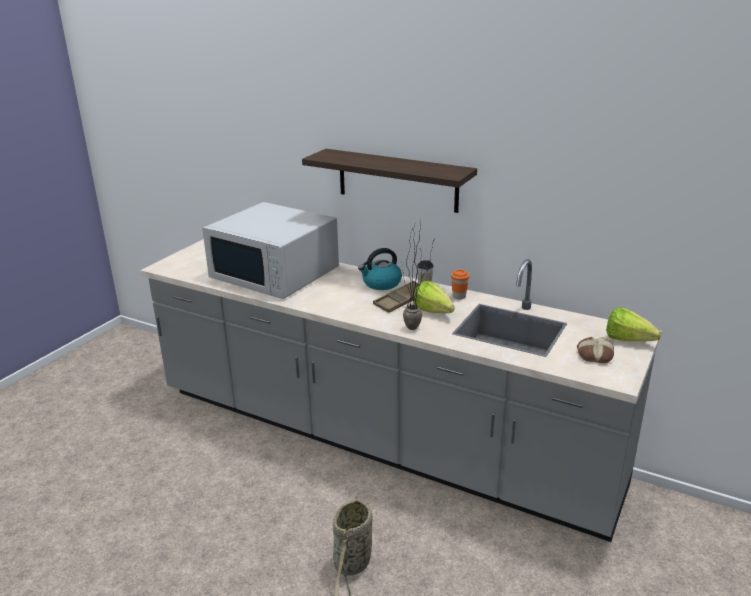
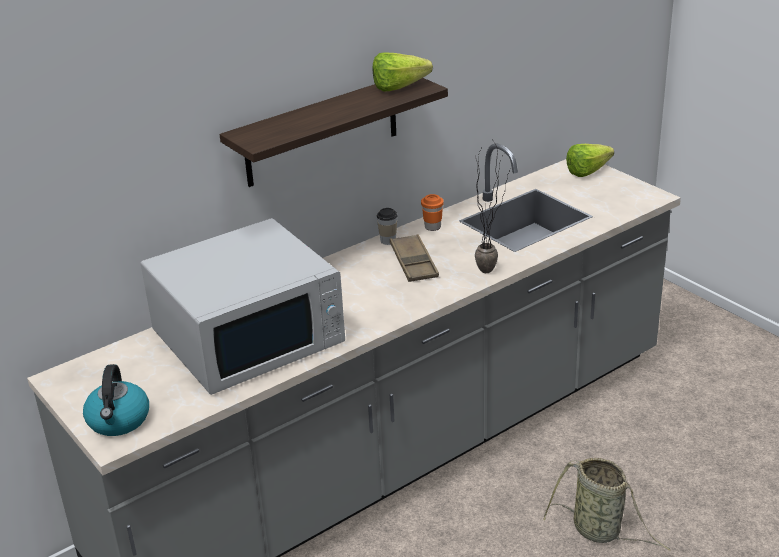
camera: 65 degrees left, 5 degrees up
kettle [358,248,402,290] -> kettle moved to [83,364,149,436]
lettuce [414,281,455,313] -> lettuce moved to [373,52,433,92]
bread [577,337,614,363] -> none

